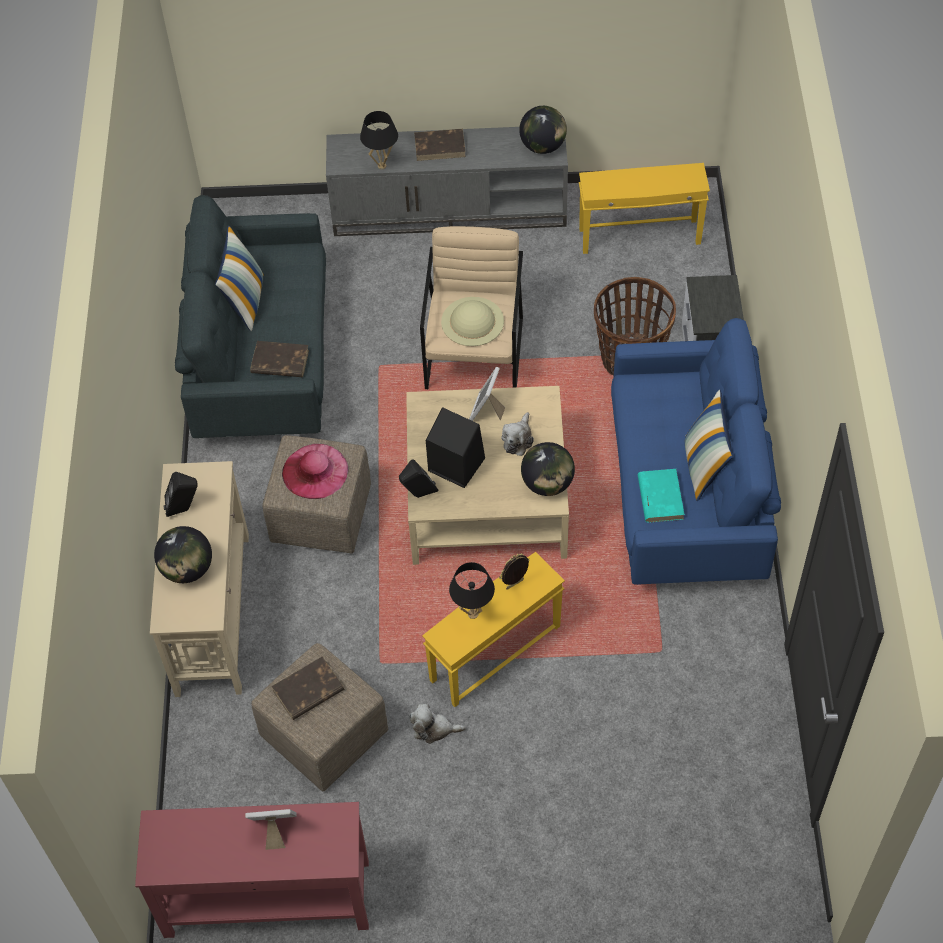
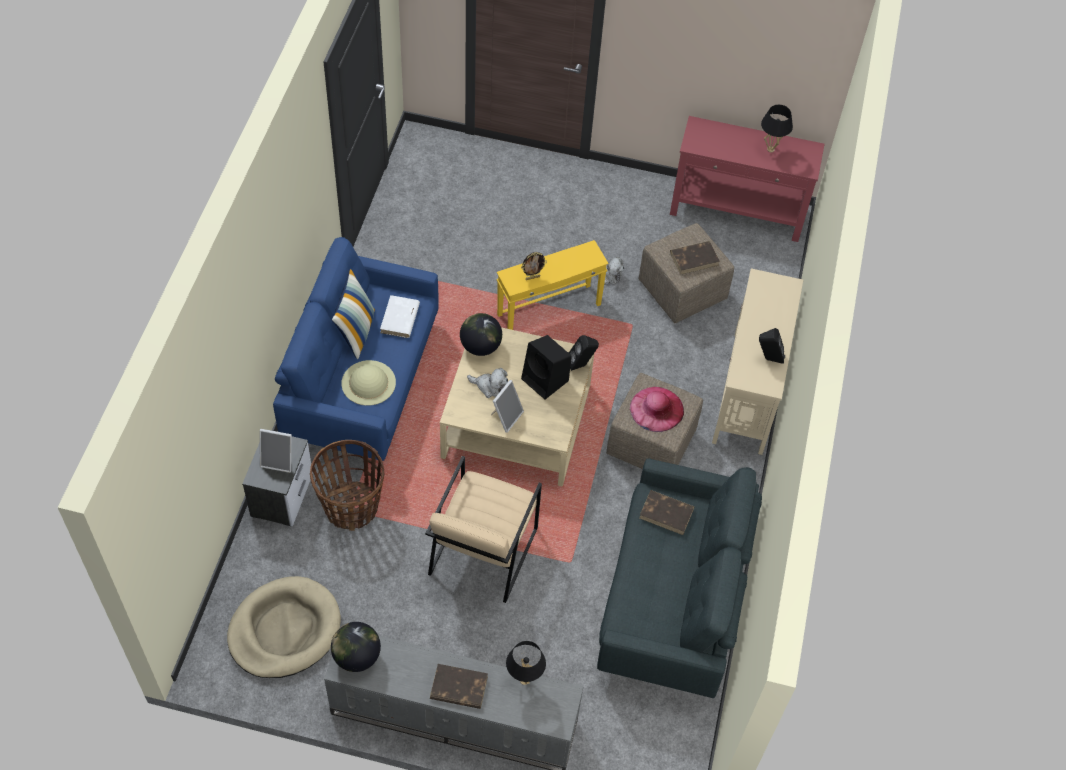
camera: 170 degrees left, 0 degrees up
globe [154,526,212,583] -> none
pillow [215,226,264,331] -> none
picture frame [245,809,297,850] -> picture frame moved to [260,429,292,473]
beige hat [441,297,504,346] -> beige hat moved to [341,360,396,406]
black table lamp [449,562,495,619] -> black table lamp moved to [761,105,793,152]
plush toy [501,412,534,456] -> plush toy turned 75 degrees clockwise [467,368,508,398]
yellow side table [579,163,710,254] -> beige dog bed [227,576,341,678]
turquoise book [638,469,685,523] -> white book [380,295,420,338]

